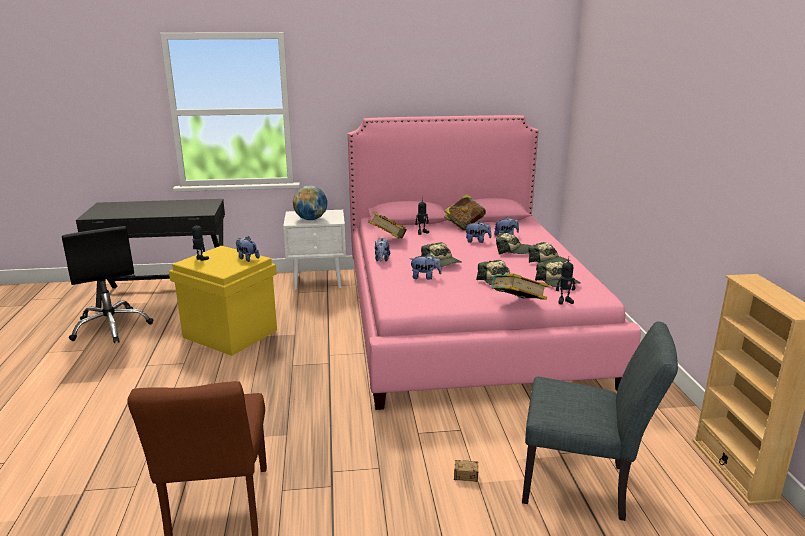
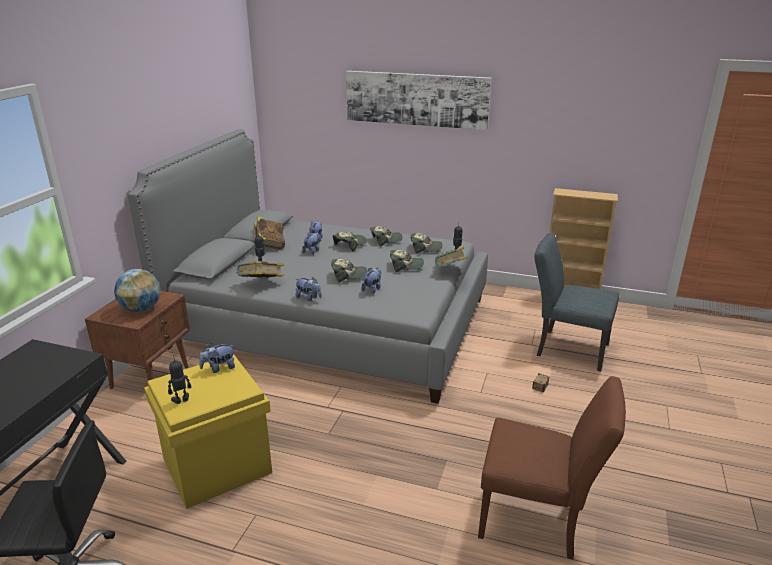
camera: 65 degrees left, 5 degrees up
white nightstand [283,210,346,290] -> brown nightstand [85,291,190,389]
pink bed [348,115,641,410] -> grey bed [128,129,488,404]
grey chair [522,321,678,521] -> grey chair turned 105 degrees counterclockwise [534,233,619,372]
none -> picture [346,71,491,130]

